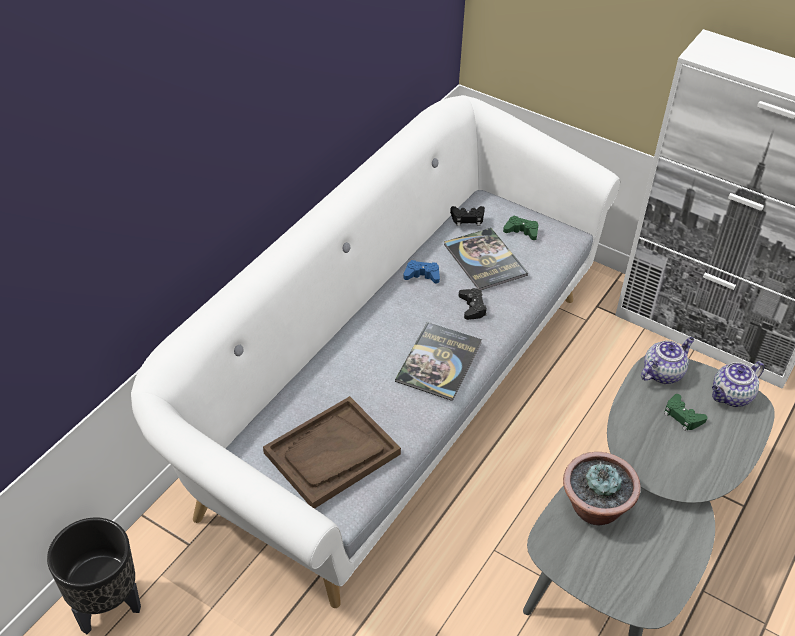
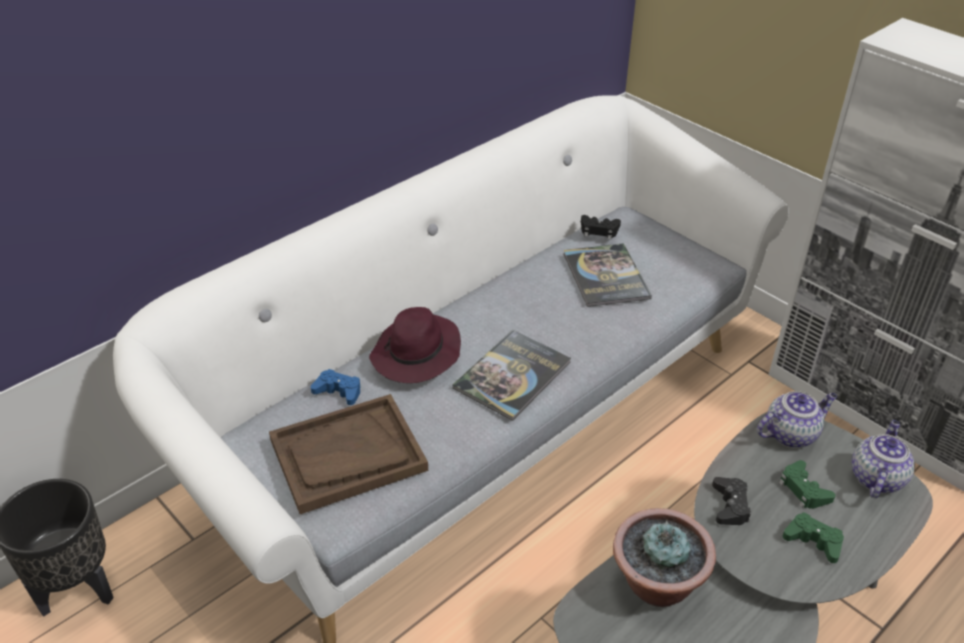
camera: 15 degrees right, 5 degrees down
blue game controller [403,260,440,283] -> blue game controller moved to [311,369,360,405]
black game controller [459,288,487,320] -> black game controller moved to [712,477,751,525]
green game controller [503,216,538,240] -> green game controller moved to [783,512,844,563]
teapot [712,361,764,407] -> teapot turned 135 degrees clockwise [852,420,915,498]
none -> purple hat [369,307,461,383]

